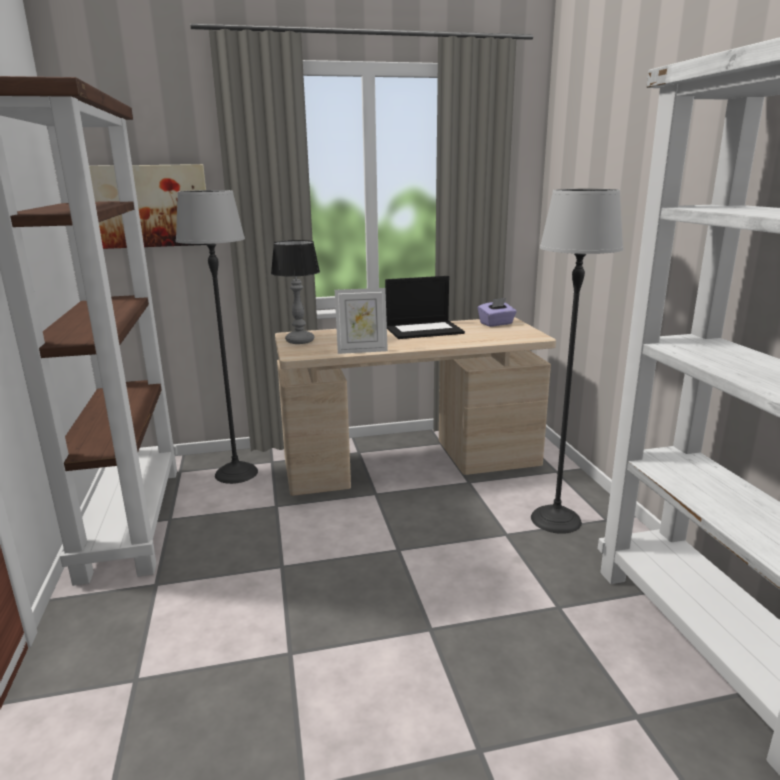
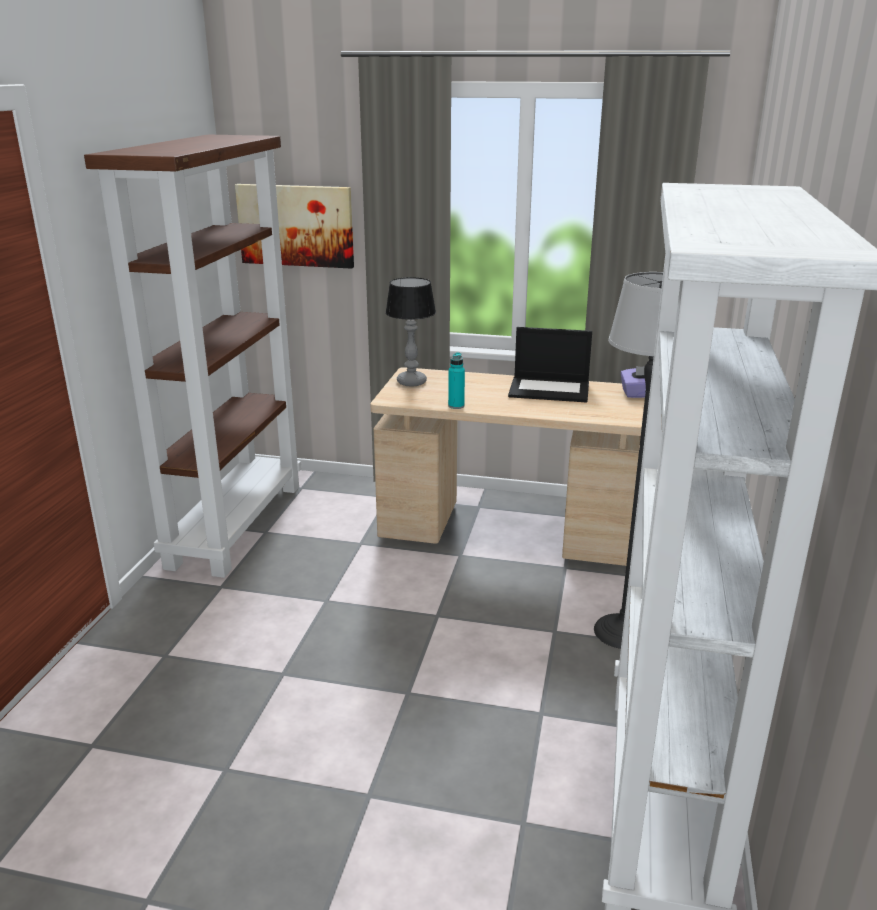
camera: 25 degrees right, 5 degrees up
floor lamp [176,190,258,484] -> none
picture frame [335,288,388,354] -> turquoise bottle [448,352,465,409]

